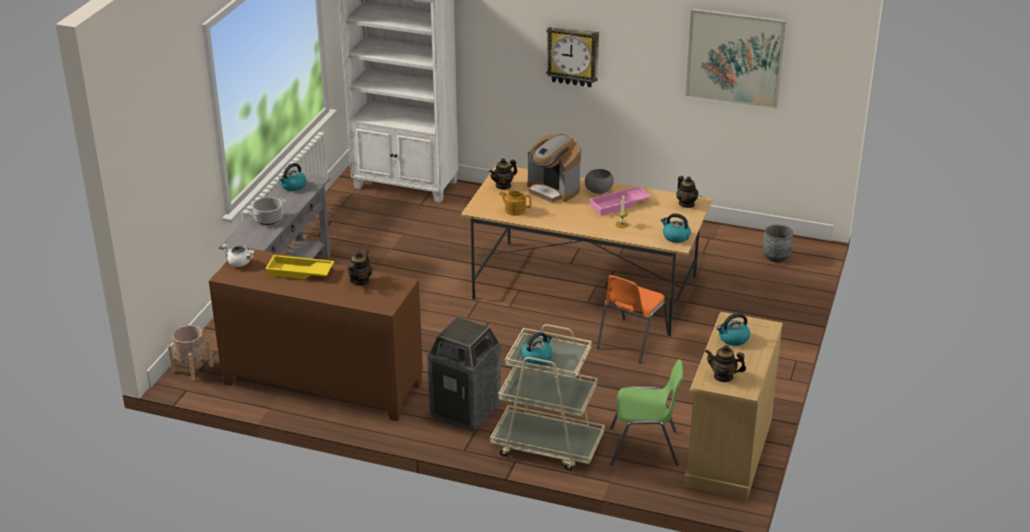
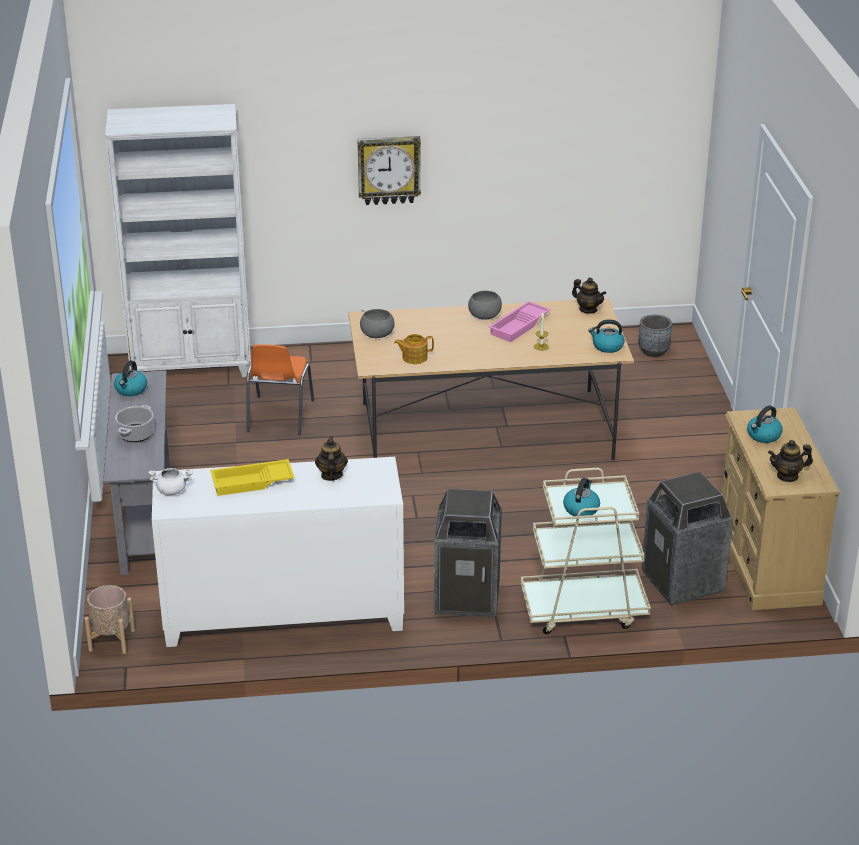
camera: 25 degrees left, 0 degrees up
brown cabinet [209,248,423,421] -> white cabinet [152,457,404,647]
teapot [489,158,517,190] -> grey bowl [360,309,395,338]
coffee machine [527,134,581,203] -> none
orange chair [597,275,669,364] -> orange chair moved to [246,344,314,435]
green chair [610,359,683,466] -> trash can [642,472,733,606]
picture [685,8,786,108] -> none

